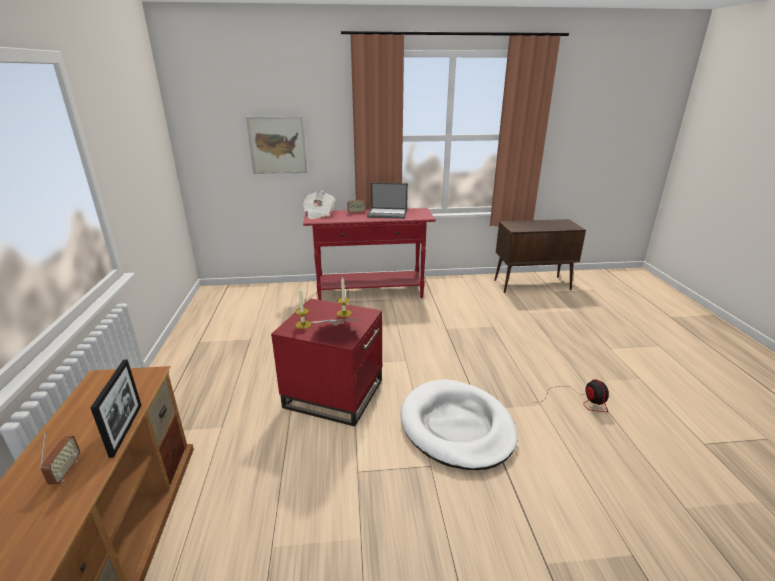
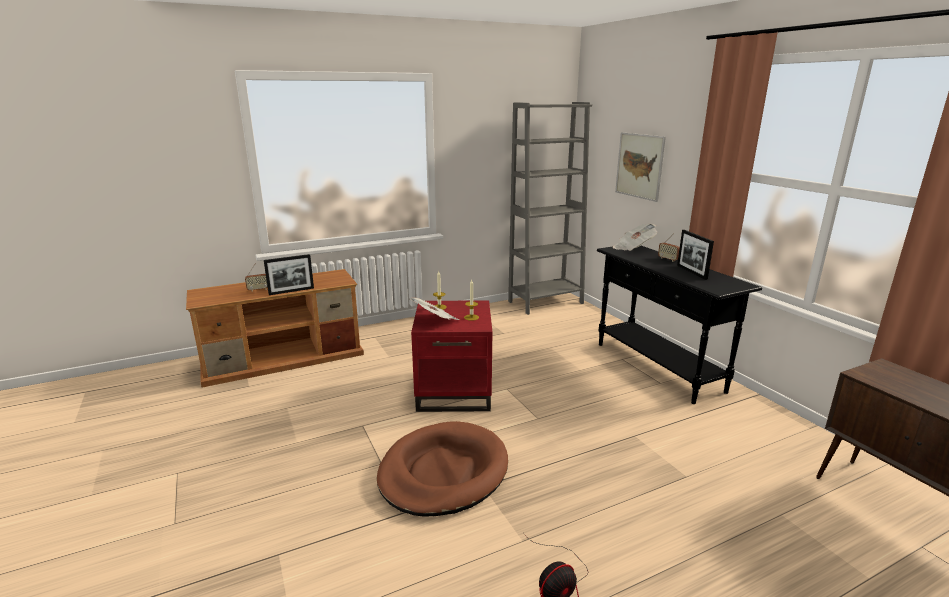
camera: 70 degrees right, 5 degrees down
red console table [303,208,436,300] -> black console table [597,245,762,404]
laptop [367,183,408,219] -> picture frame [677,230,714,280]
white dog bed [401,379,518,470] -> brown dog bed [377,421,508,517]
none -> grey bookcase [508,102,592,315]

